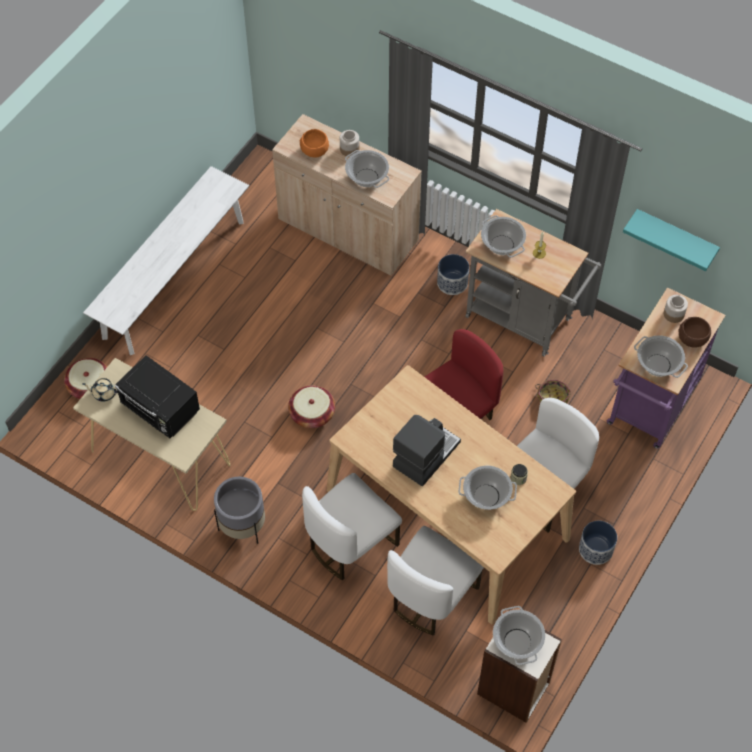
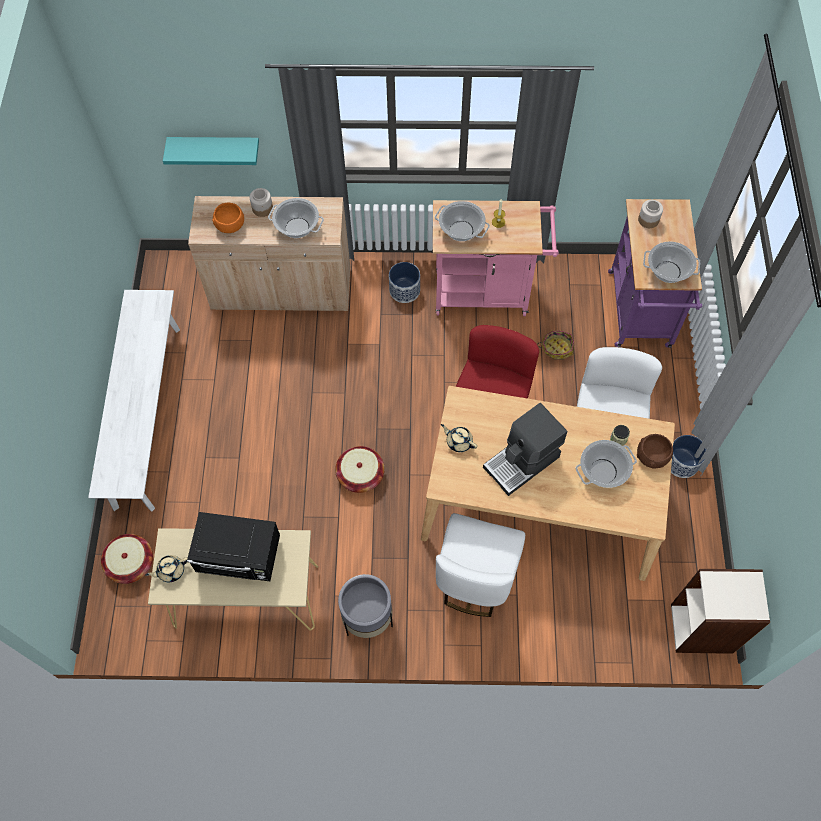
camera: 30 degrees left, 5 degrees up
white chair [387,526,484,636] -> none
coffee machine [393,415,461,486] -> coffee machine turned 135 degrees counterclockwise [483,403,567,496]
grey cart [465,209,601,357] -> pink cart [433,200,559,316]
cooking pot [493,606,545,665] -> none
turquoise shelf [623,209,720,271] -> turquoise shelf moved to [163,137,259,165]
brown bowl [678,317,711,348] -> brown bowl moved to [637,434,673,469]
none -> beige teapot [441,424,477,452]

